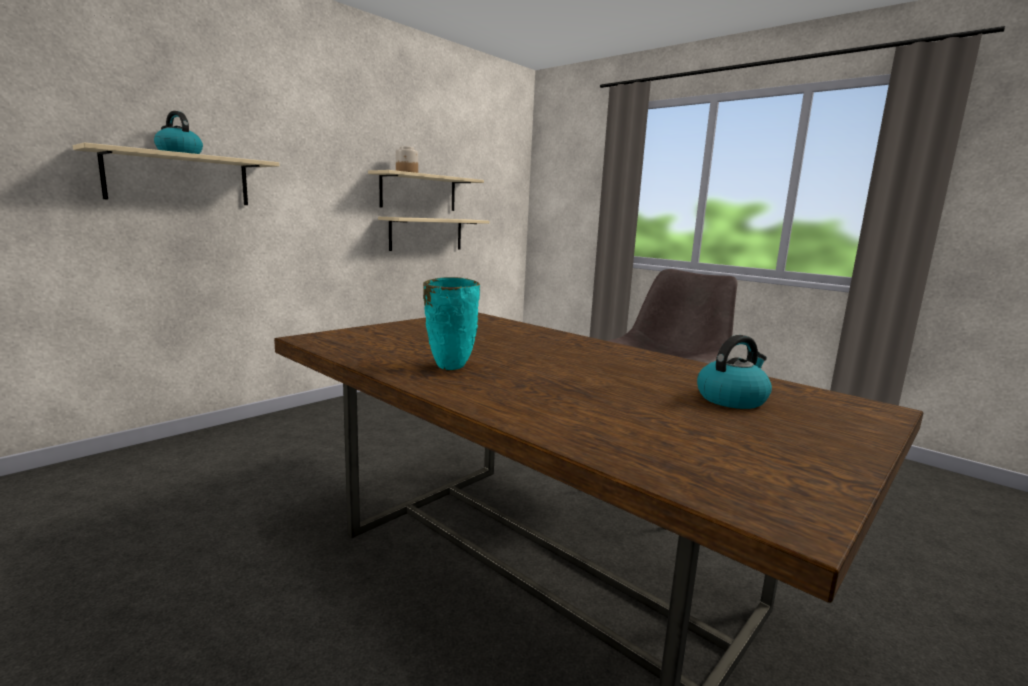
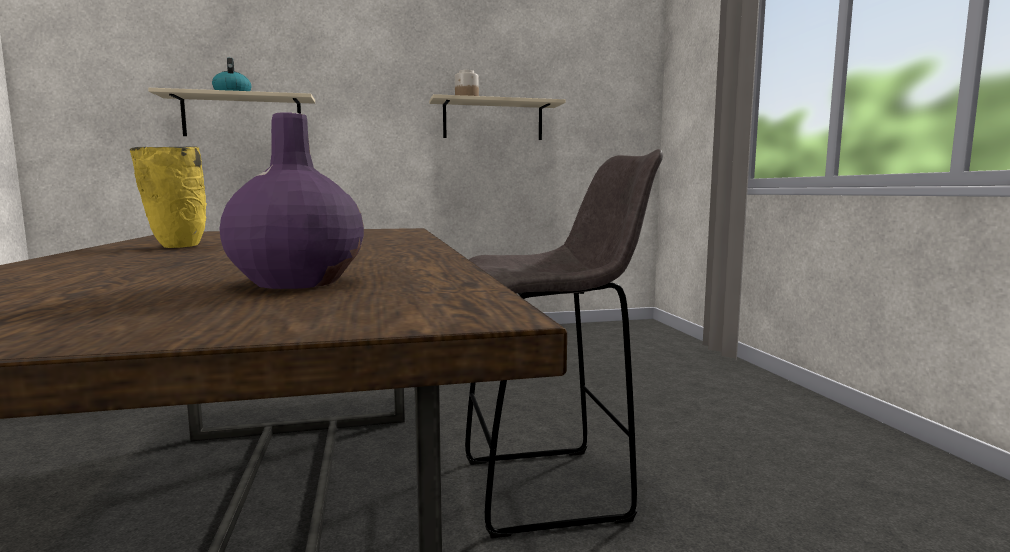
camera: 35 degrees right, 5 degrees down
beige shelf [378,217,489,251] -> none
turquoise vase [423,277,480,370] -> yellow vase [130,146,207,248]
kettle [697,335,772,409] -> purple vase [220,112,364,289]

